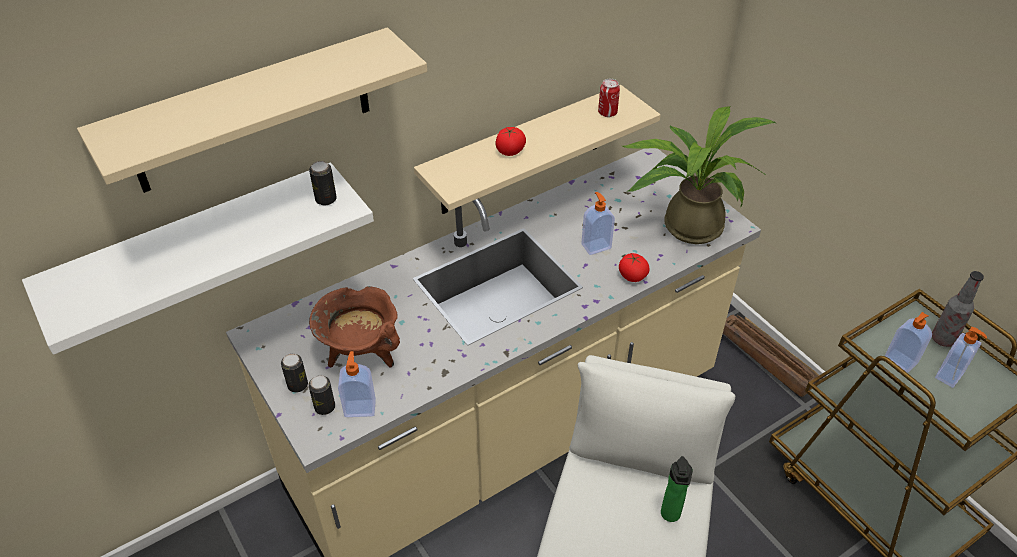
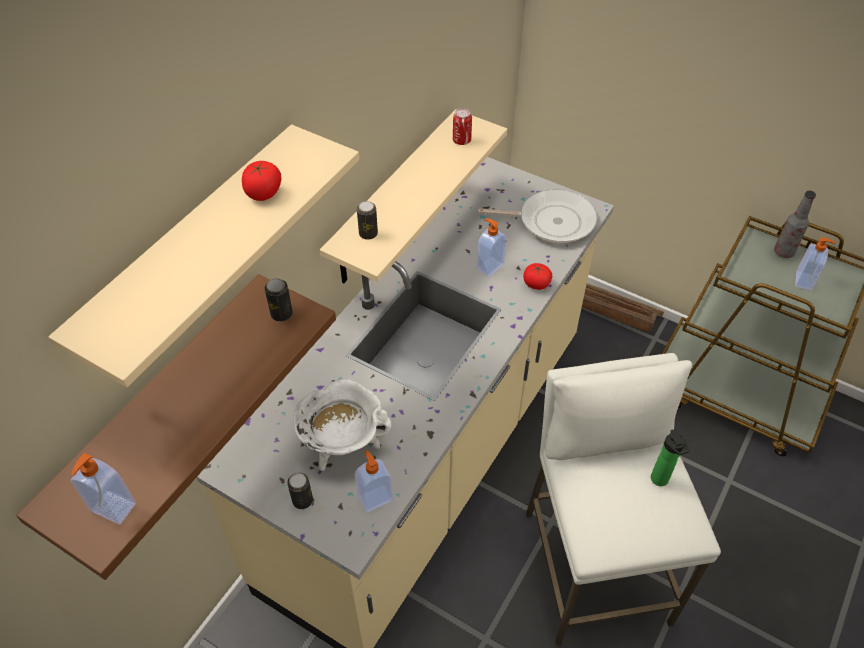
camera: 25 degrees left, 5 degrees up
white shelf [22,162,374,355] -> brown shelf [16,274,336,580]
can [308,375,335,415] -> can moved to [357,201,378,240]
brown cooking pot [309,286,400,368] -> white cooking pot [293,379,391,471]
tomato [496,127,526,156] -> tomato moved to [242,161,281,201]
potted plant [622,106,776,244] -> frying pan [478,189,597,243]
soap dispenser [885,312,932,373] -> soap dispenser moved to [71,453,136,525]

